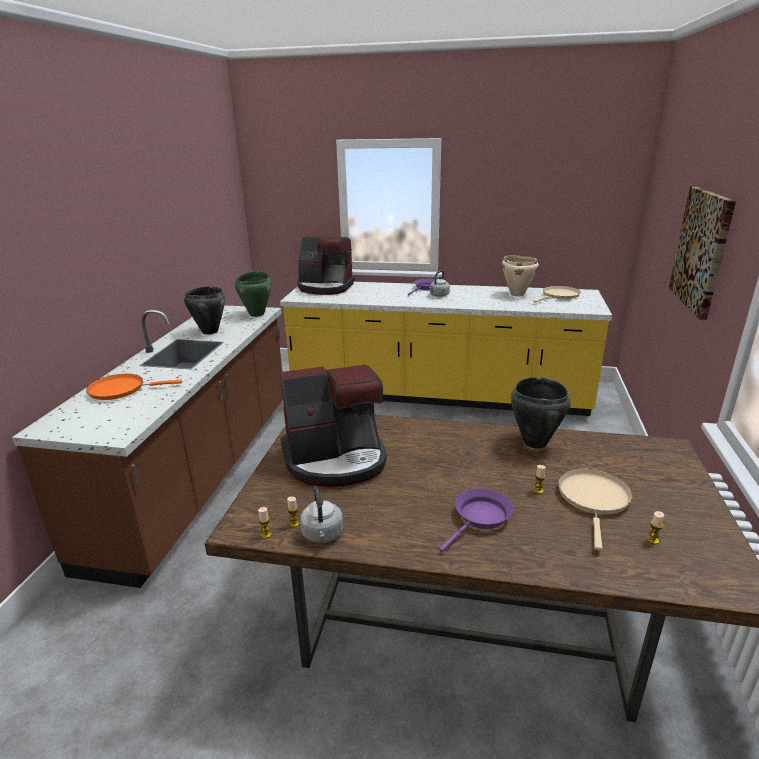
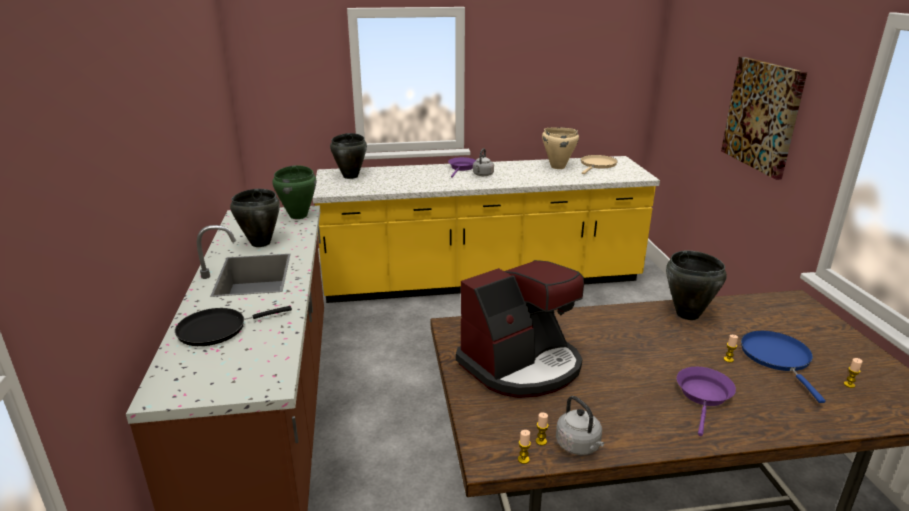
camera: 20 degrees left, 0 degrees up
orange frying pan [86,374,182,400] -> black frying pan [175,306,292,346]
coffee machine [297,236,355,295] -> black cooking pot [330,133,367,179]
beige frying pan [558,468,632,551] -> blue frying pan [741,331,826,403]

